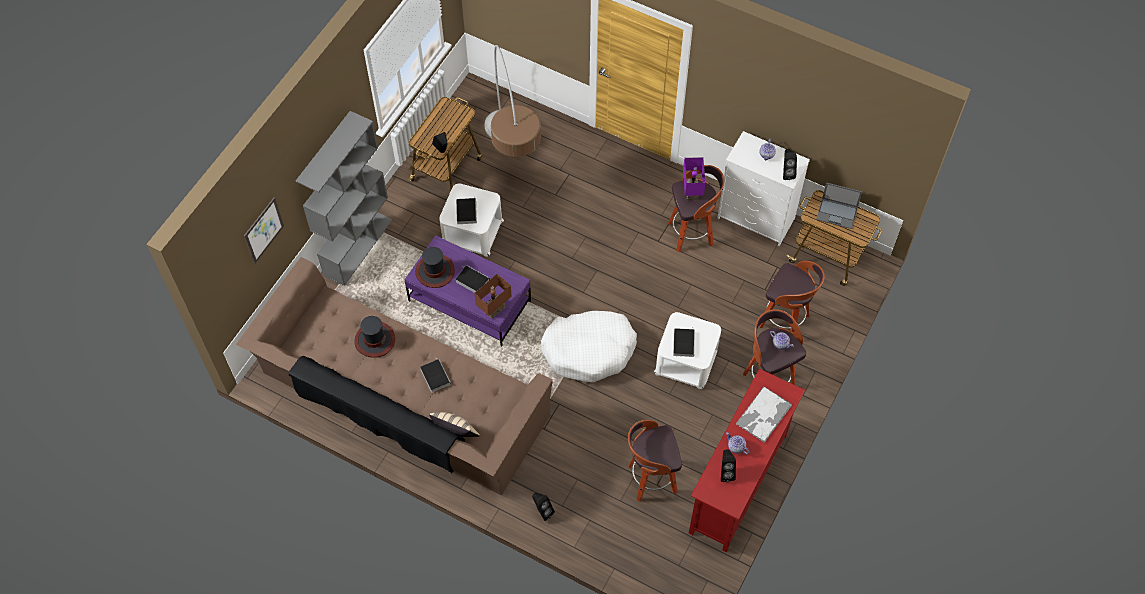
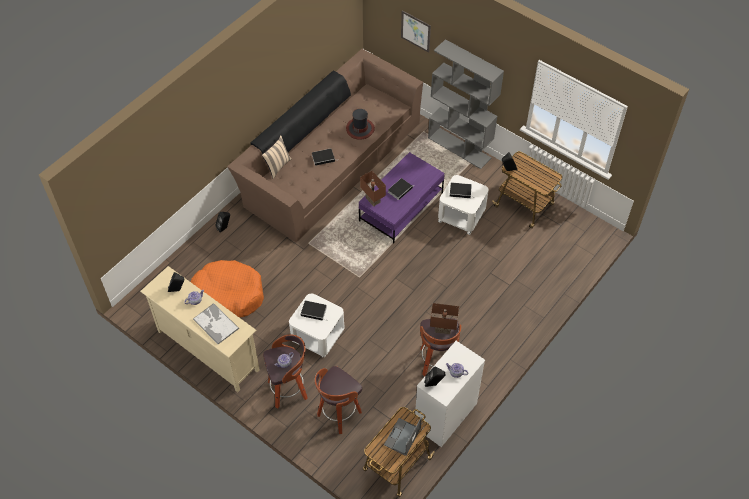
camera: 100 degrees right, 5 degrees down
hat [415,247,455,288] -> none
floor lamp [484,45,541,157] -> none
white dog bed [541,311,637,382] -> none
stool [628,420,682,502] -> orange dog bed [190,260,264,318]
purple table lamp [683,157,706,201] -> brown table lamp [430,303,459,334]
red tv stand [689,369,805,552] -> beige tv stand [140,266,260,393]

